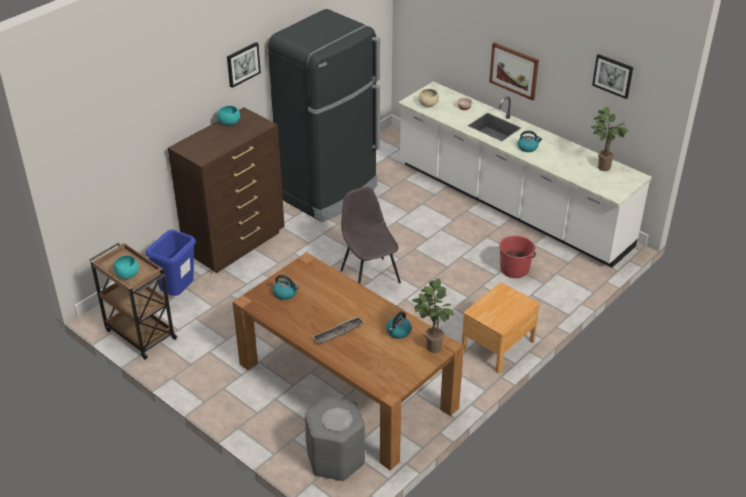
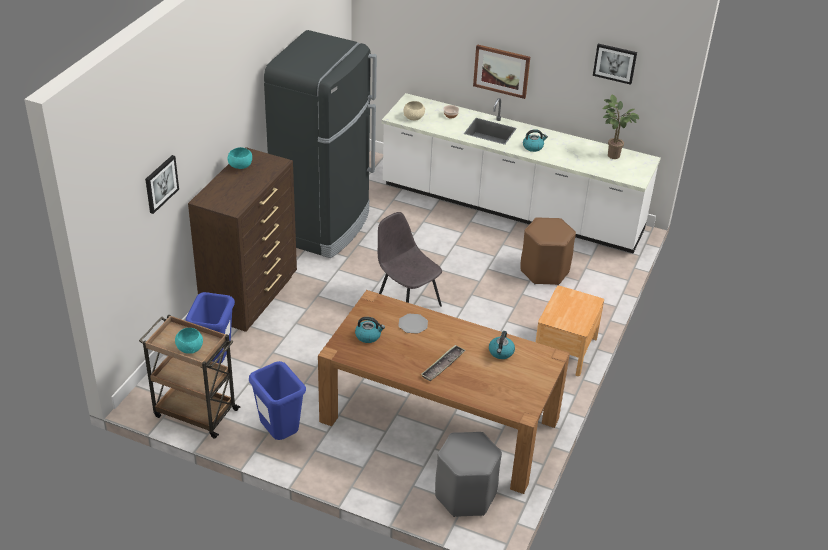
camera: 20 degrees left, 0 degrees up
picture [227,42,261,88] -> picture moved to [145,155,179,214]
plate [321,407,353,432] -> plate moved to [399,314,428,334]
potted plant [412,278,454,353] -> none
red bucket [499,235,536,278] -> brown stool [520,217,576,285]
none -> blue trash can [249,361,306,440]

